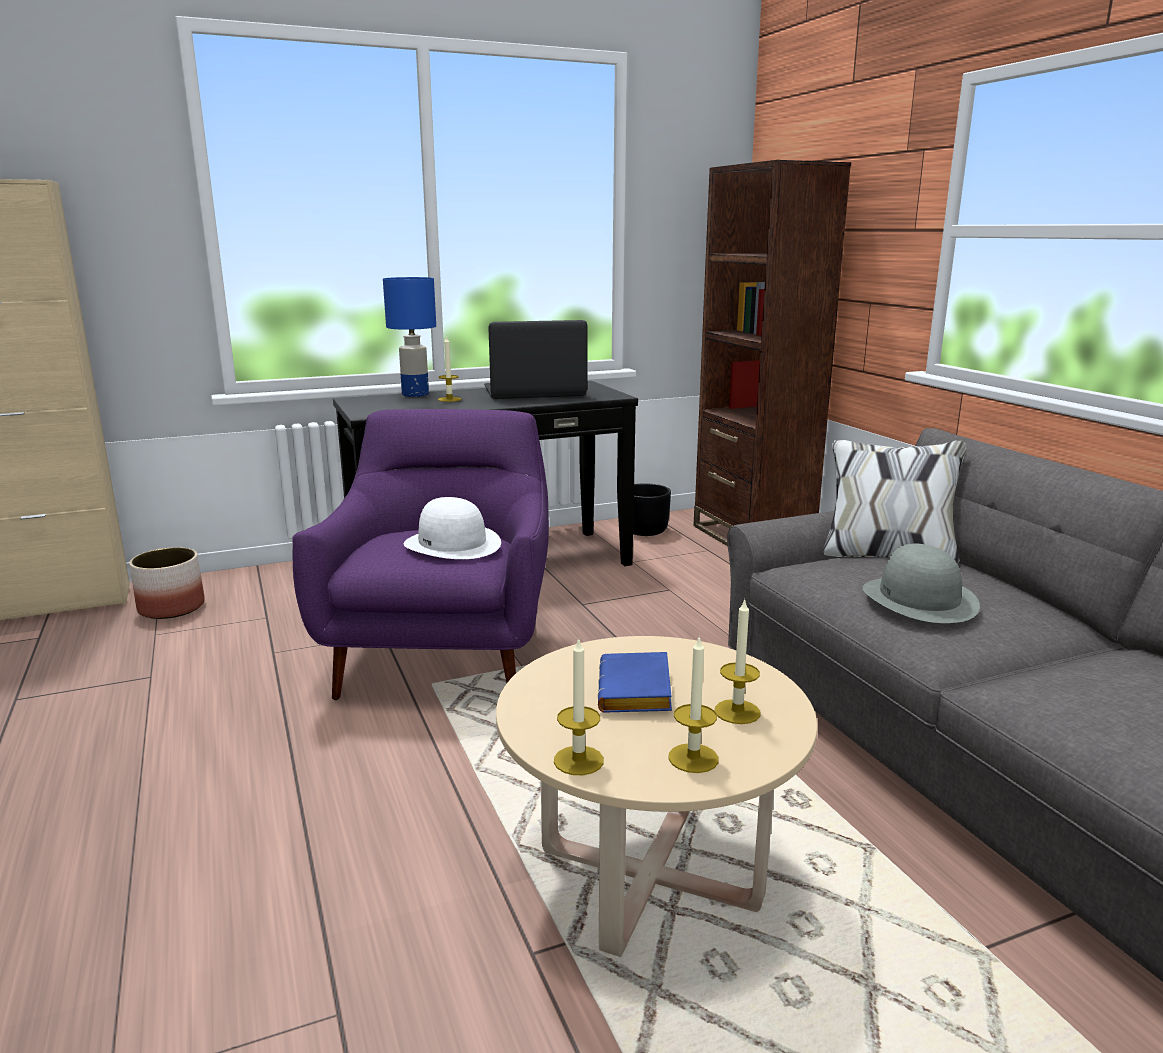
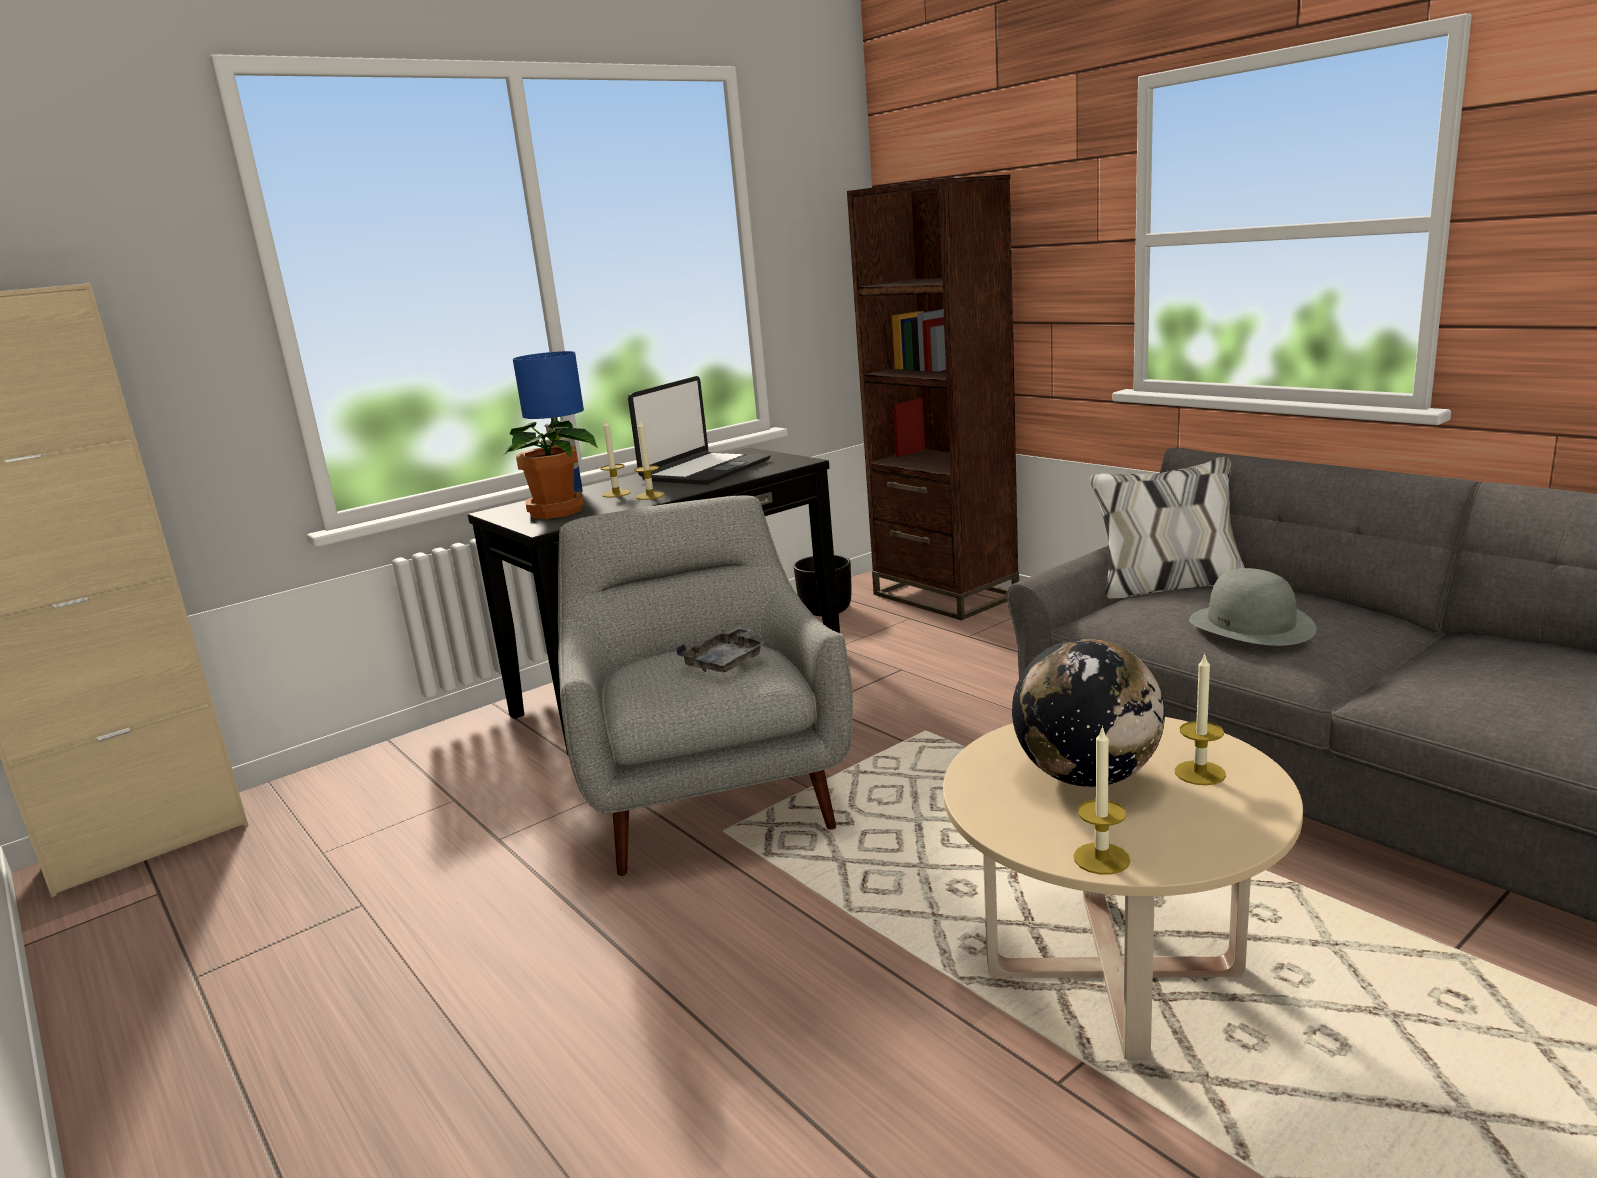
camera: 15 degrees left, 0 degrees up
planter [129,547,205,619] -> none
purple armchair [292,409,549,700] -> grey armchair [558,496,853,876]
white hat [404,497,501,559] -> grey tray [676,626,769,672]
laptop [484,320,588,399] -> laptop turned 150 degrees clockwise [628,376,771,485]
blue book [598,652,672,713] -> globe [1012,638,1165,787]
candle [668,635,718,773] -> candle moved to [634,420,665,500]
none -> potted plant [504,420,598,519]

